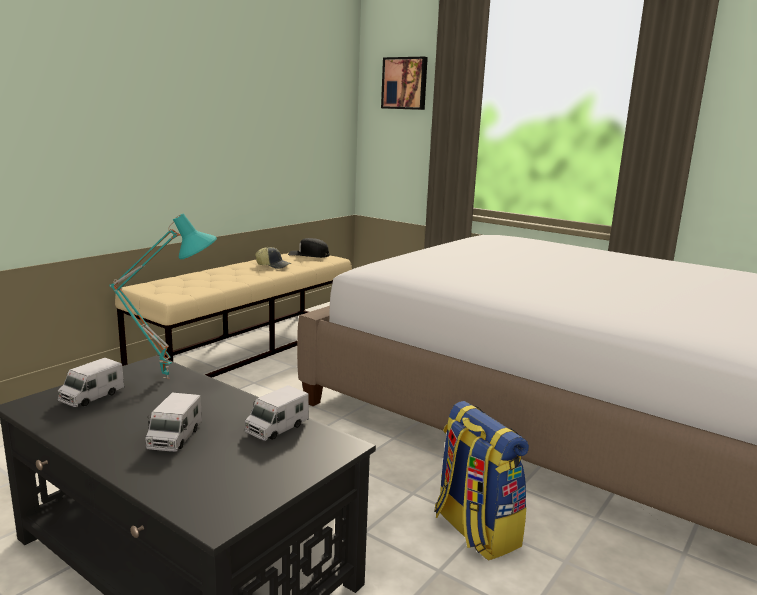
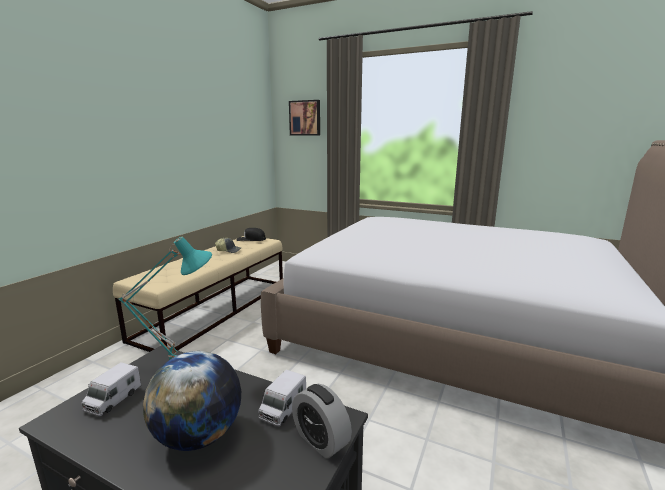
camera: 10 degrees left, 0 degrees up
toy truck [145,393,202,452] -> globe [143,351,241,451]
backpack [434,401,529,561] -> none
none -> alarm clock [292,384,352,459]

